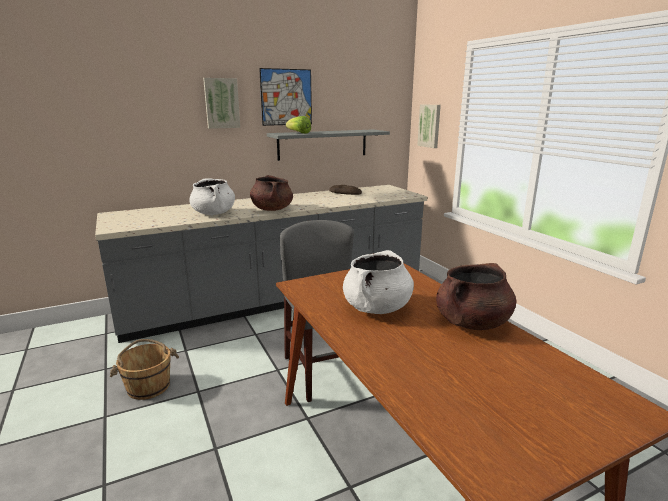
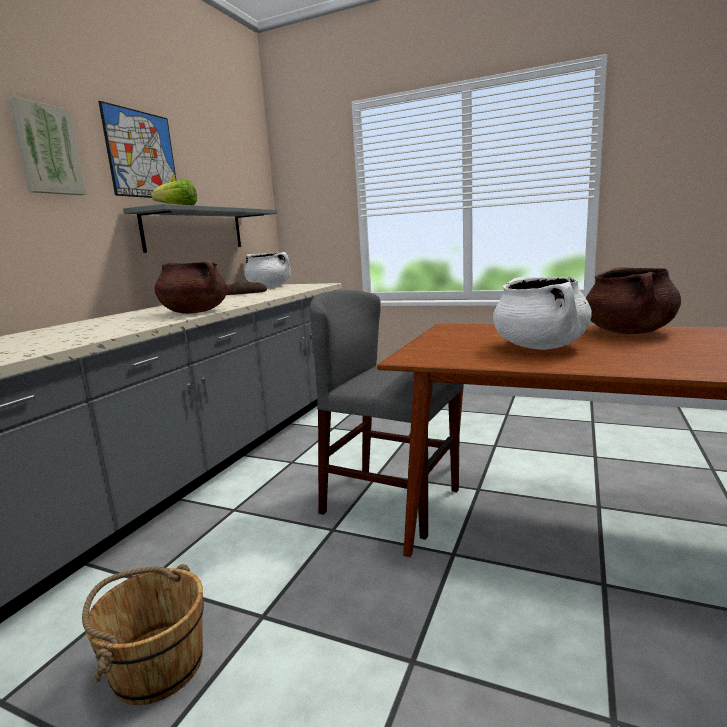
camera: 40 degrees left, 5 degrees down
white cooking pot [189,178,235,215] -> white cooking pot moved to [244,252,291,287]
picture [417,104,441,148] -> none

